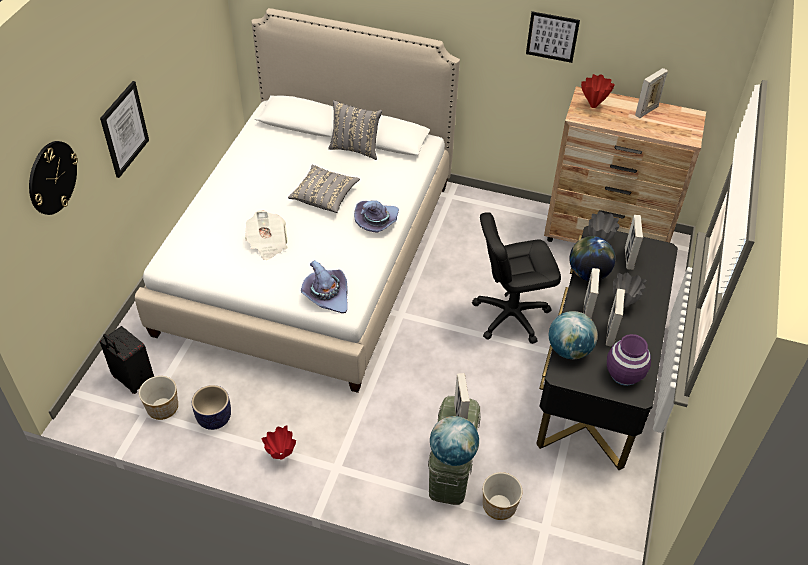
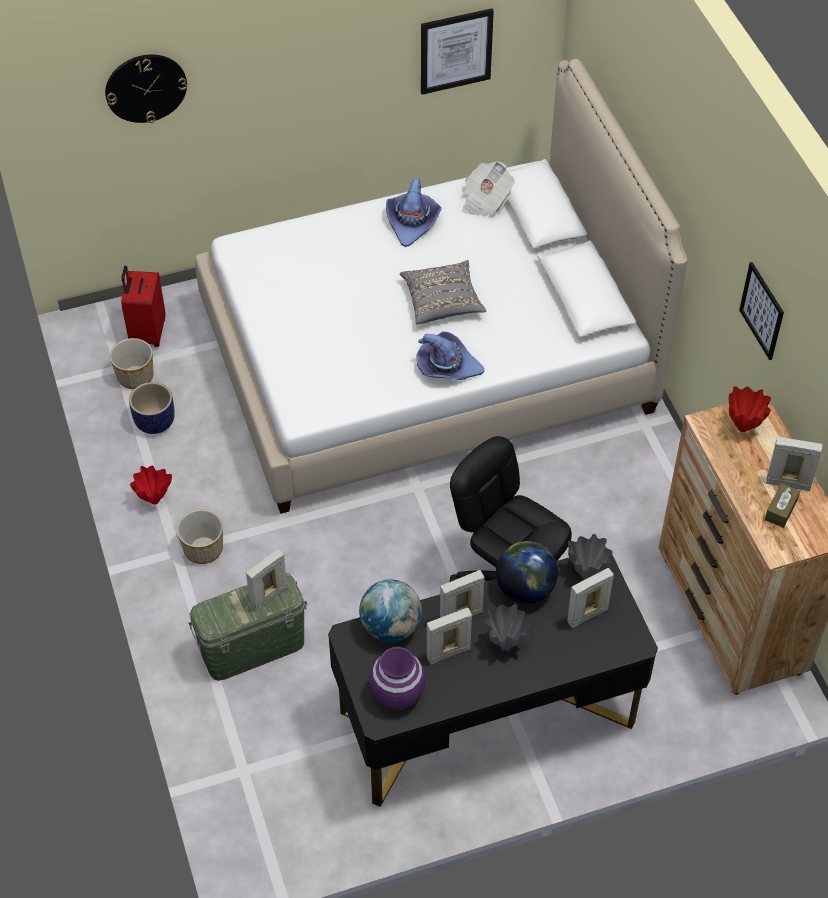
camera: 55 degrees right, 5 degrees up
picture [100,81,149,178] -> picture moved to [421,8,494,95]
black suitcase [100,326,154,394] -> red suitcase [121,266,166,347]
newspaper [245,210,288,260] -> newspaper moved to [463,161,515,217]
purple hat [301,260,348,313] -> purple hat moved to [386,178,442,247]
grey pillow [328,100,382,160] -> none
globe [430,416,479,466] -> none
planter [483,472,523,520] -> planter moved to [177,510,223,564]
none -> brown tissue box [765,483,800,528]

